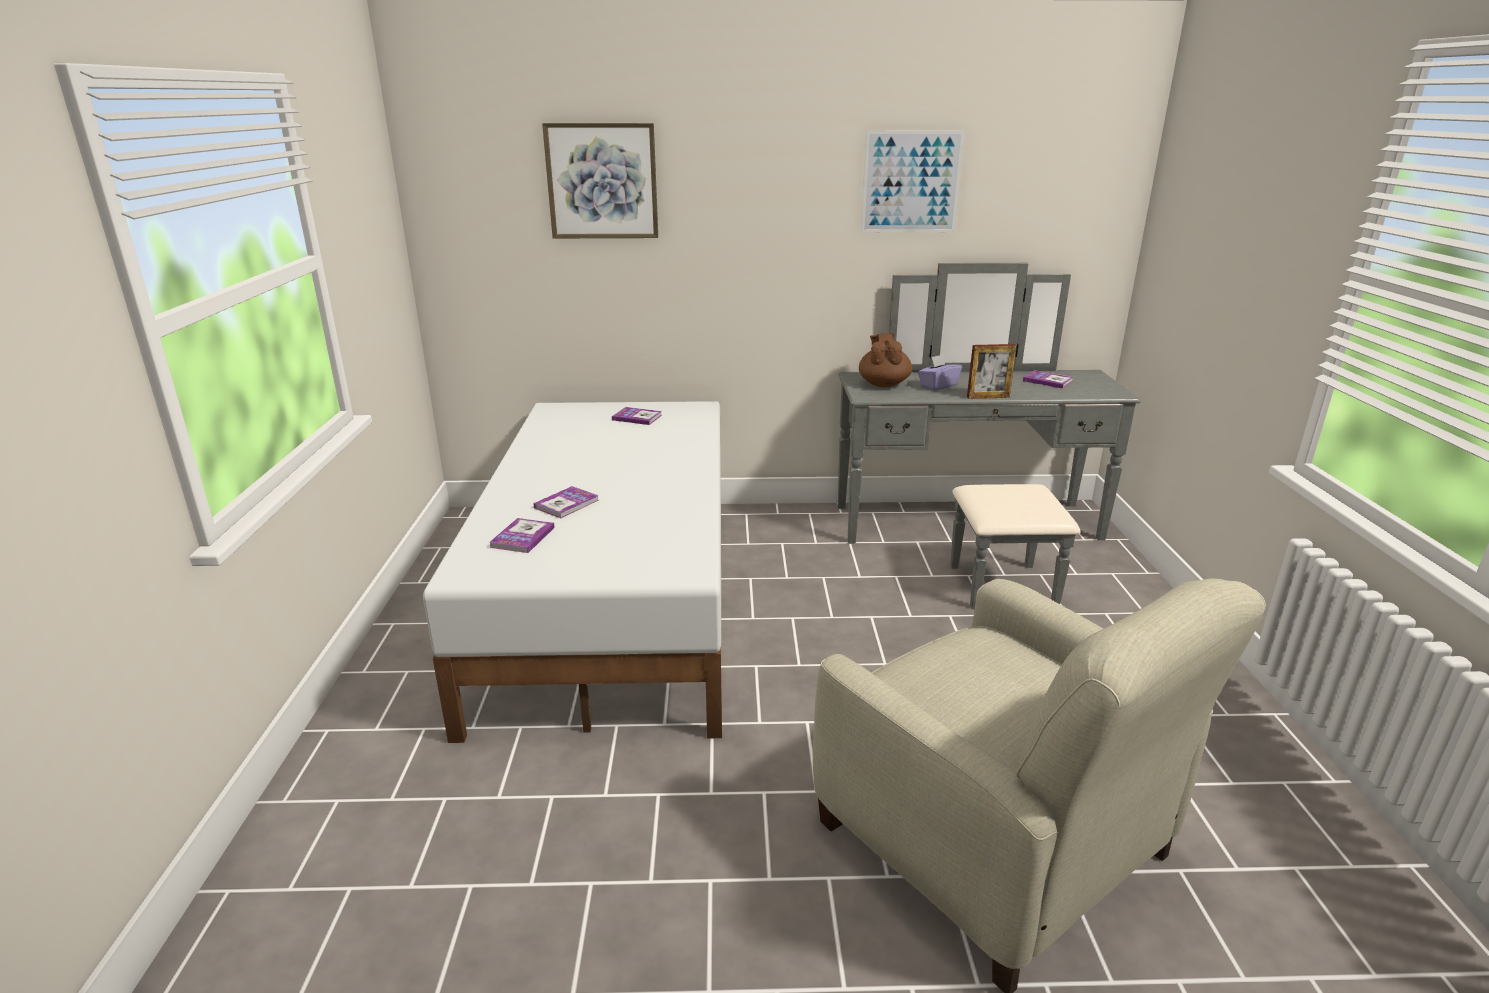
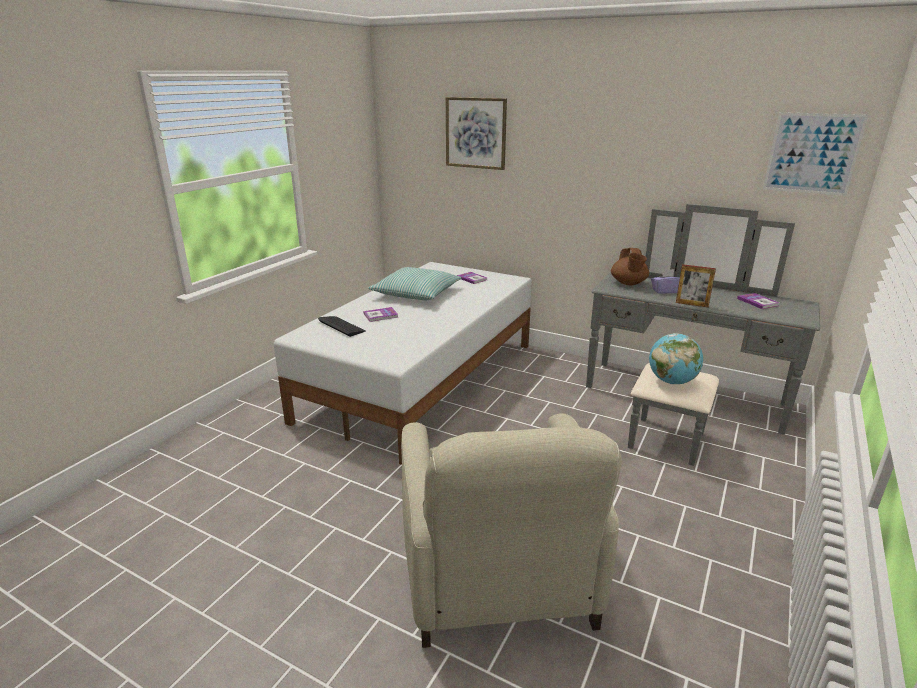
camera: 30 degrees right, 0 degrees up
book [489,518,555,553] -> keyboard [318,316,366,337]
brown teapot [859,333,912,387] -> brown teapot turned 150 degrees clockwise [611,248,649,285]
picture [861,130,965,233] -> picture moved to [763,112,869,196]
none -> pillow [368,267,462,300]
none -> globe [649,333,703,384]

